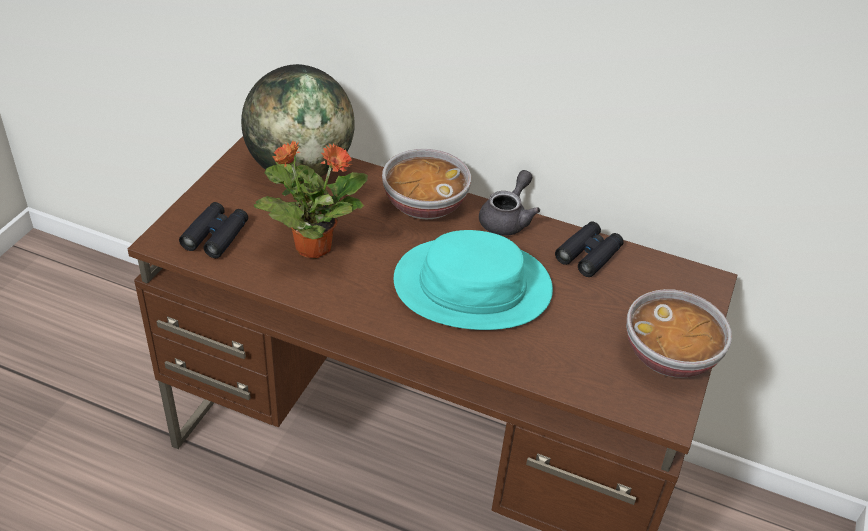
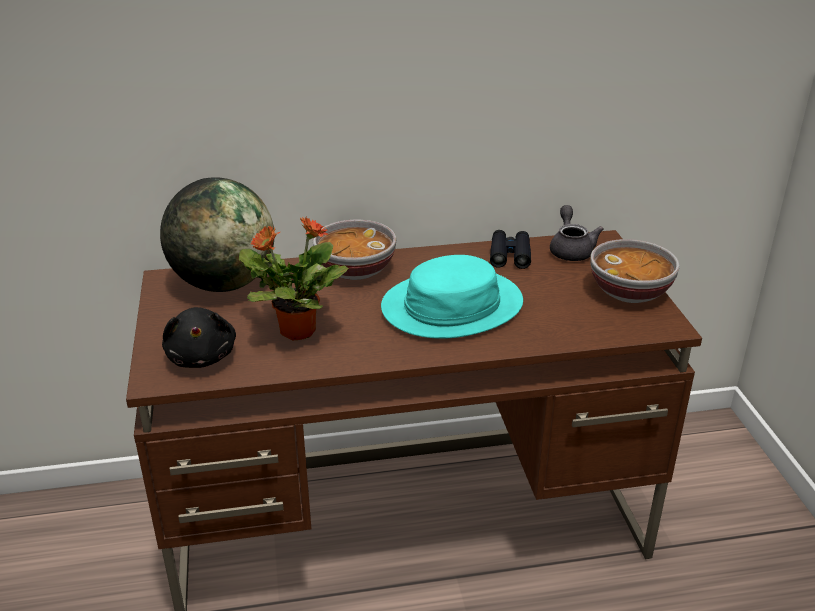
camera: 30 degrees left, 10 degrees down
black binoculars [179,202,248,258] -> black plush toy [162,307,236,368]
grey teapot [479,170,540,236] -> grey teapot moved to [550,205,604,261]

